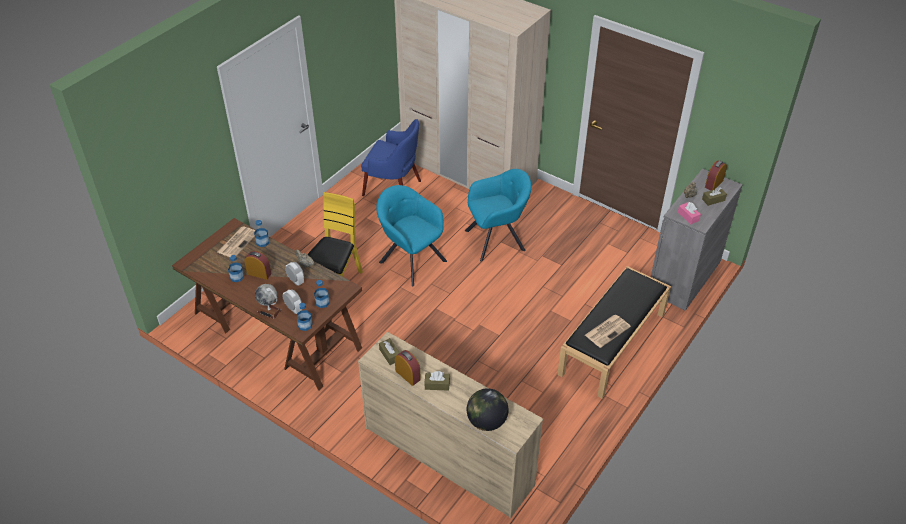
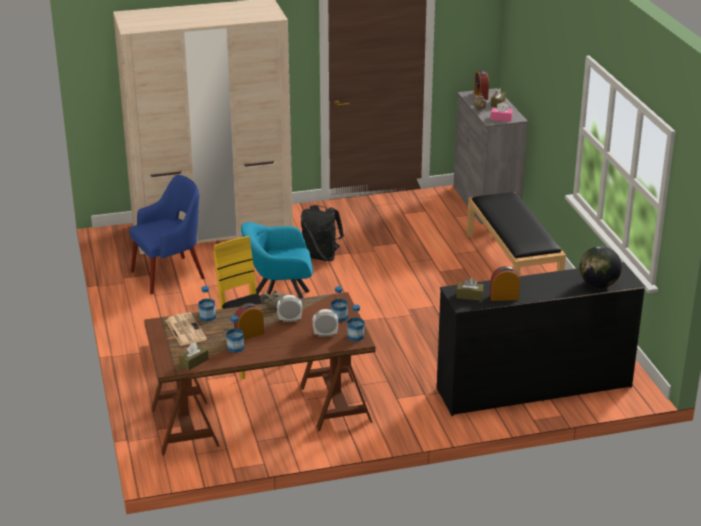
camera: 50 degrees left, 15 degrees down
globe [255,284,281,319] -> none
beige dresser [358,332,544,519] -> black dresser [437,262,645,416]
brown tissue box [425,371,450,391] -> brown tissue box moved to [179,343,209,370]
turquoise armchair [465,169,531,262] -> black backpack [301,205,344,261]
newspaper [585,315,631,348] -> none

